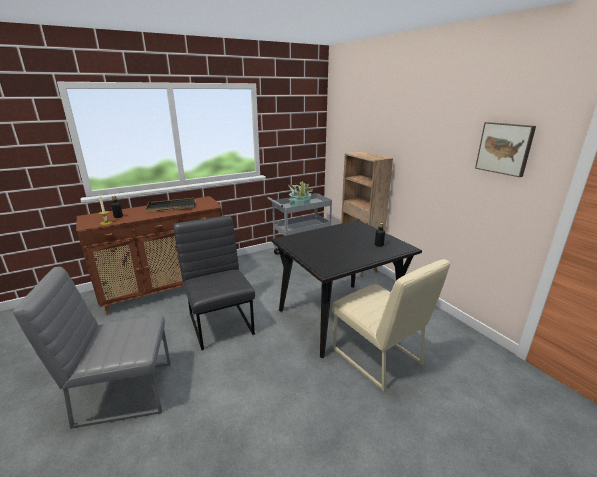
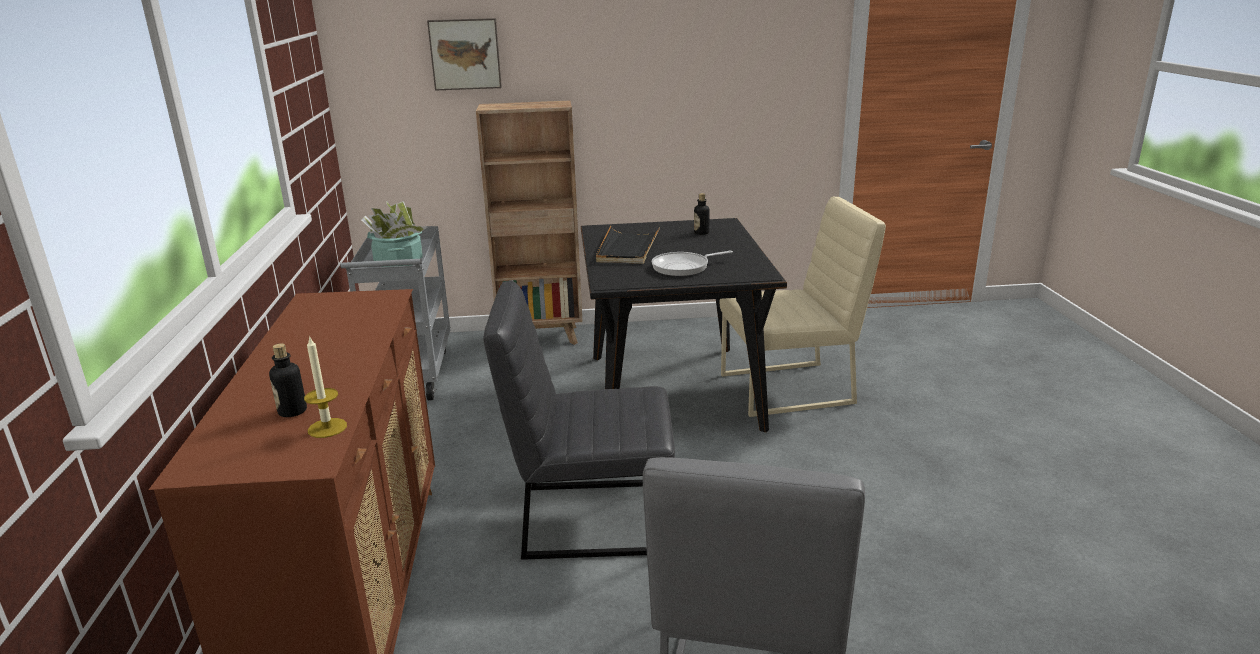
camera: 65 degrees left, 0 degrees up
black tray [146,198,195,212] -> black tray moved to [596,226,660,264]
picture [475,122,536,177] -> picture moved to [427,18,502,91]
none -> frying pan [652,251,733,276]

